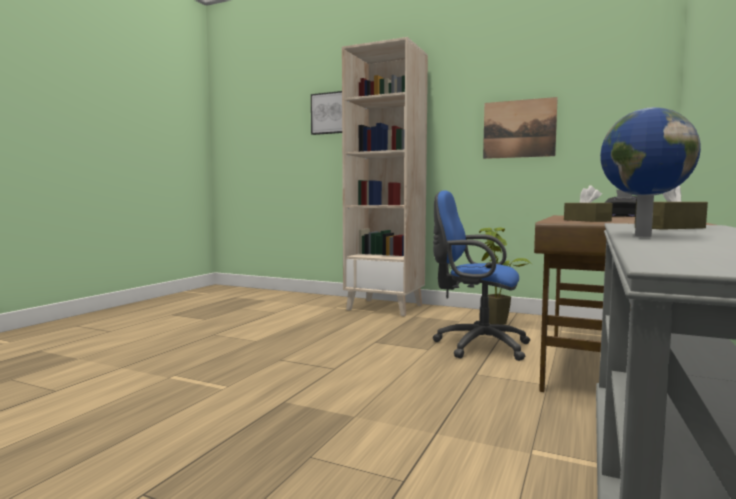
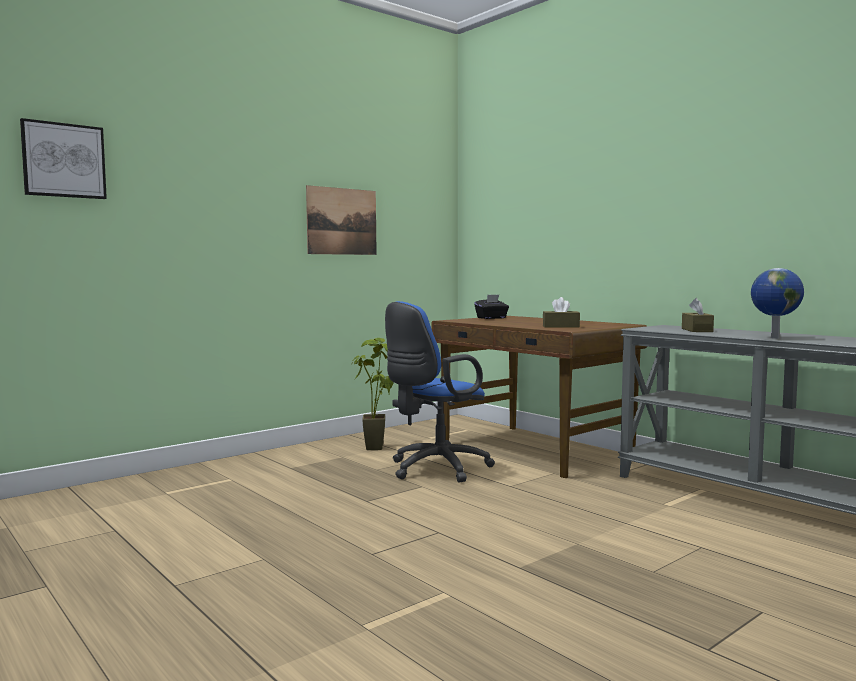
camera: 65 degrees left, 0 degrees up
beige bookcase [342,37,428,316] -> none

